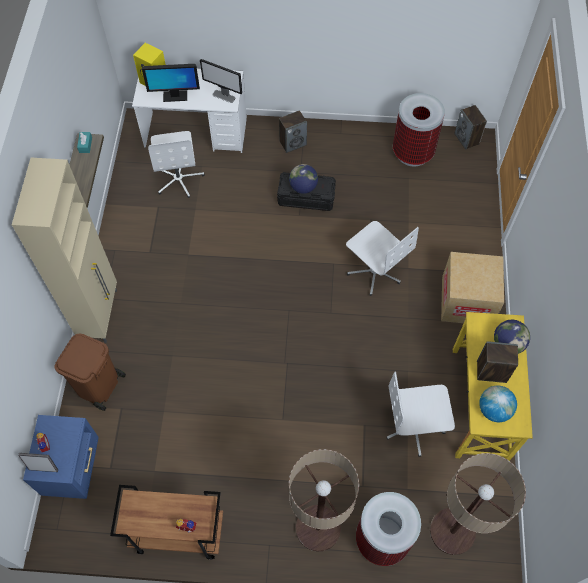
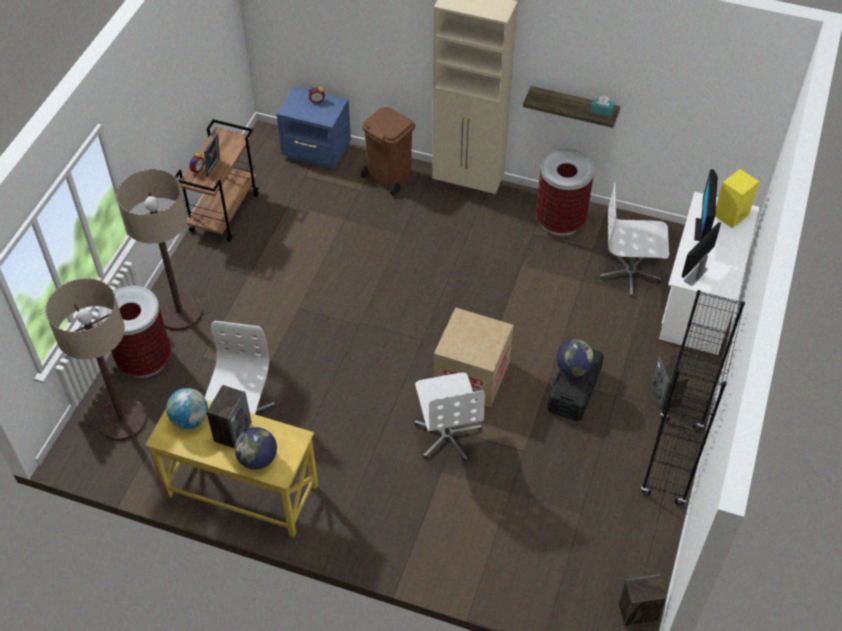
camera: 105 degrees right, 10 degrees down
picture frame [18,453,58,472] -> picture frame moved to [204,133,220,177]
white office chair [346,221,419,296] -> white office chair turned 75 degrees counterclockwise [414,373,485,461]
trash can [393,93,445,167] -> trash can moved to [536,148,594,236]
cardboard box [441,252,504,323] -> cardboard box moved to [433,307,513,407]
none -> black bookcase [641,290,745,505]

